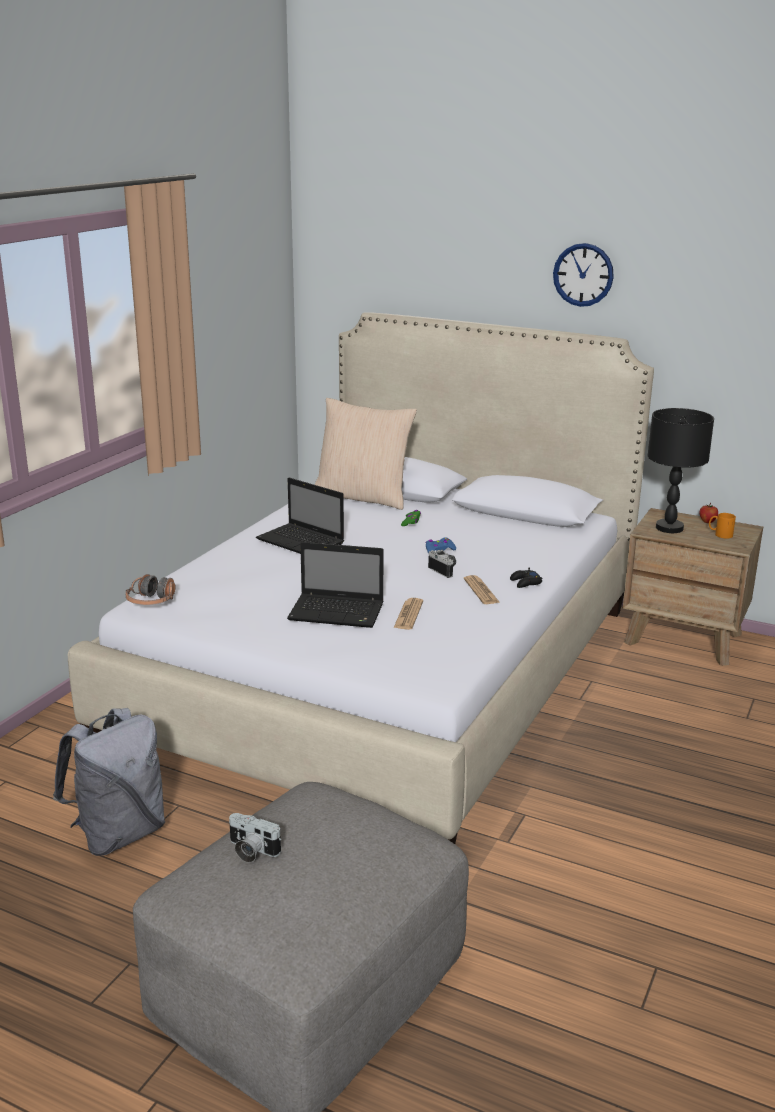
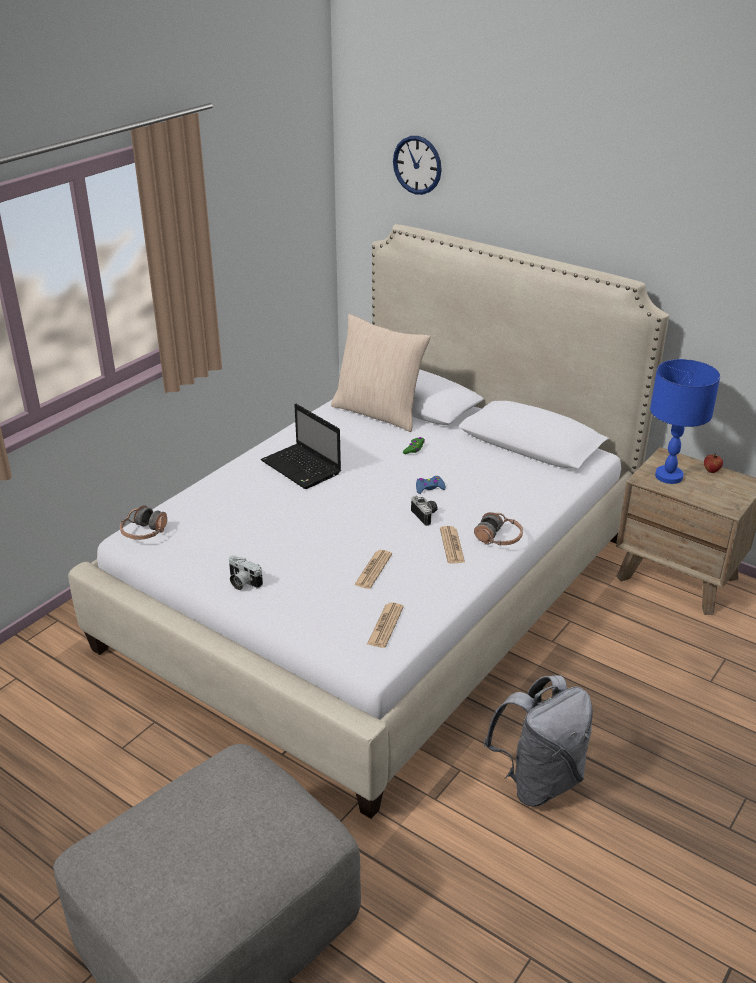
camera: 10 degrees right, 10 degrees up
grey backpack [53,708,165,856] -> grey backpack moved to [483,675,593,807]
camera [229,813,281,862] -> camera moved to [229,555,263,590]
laptop [287,542,384,628] -> none
black game controller [510,567,543,588] -> headphones [474,512,523,545]
wall clock [553,243,614,307] -> wall clock moved to [393,136,442,195]
black table lamp [648,408,714,533] -> blue table lamp [650,359,720,484]
orange mug [709,513,736,539] -> none
none -> newspaper [367,602,404,648]

